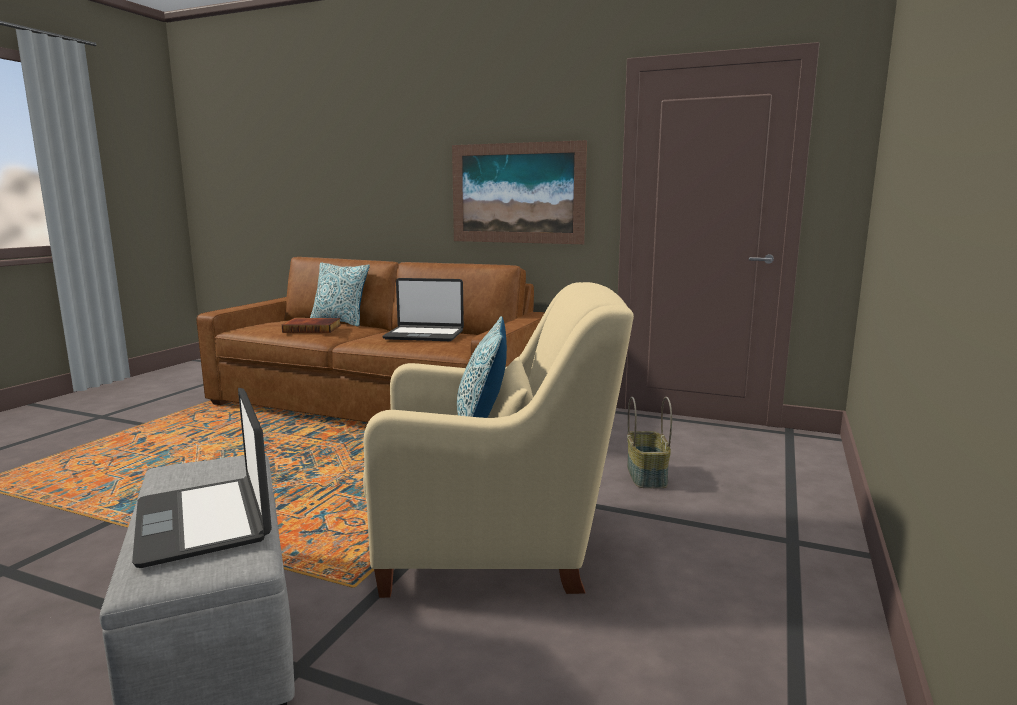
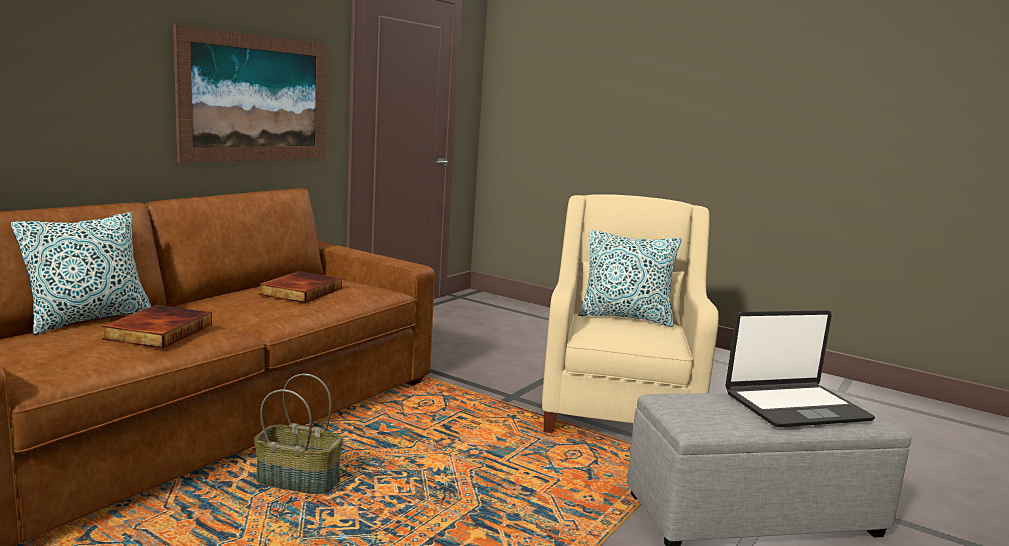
camera: 80 degrees left, 0 degrees up
laptop [382,278,464,341] -> book [259,271,342,303]
basket [627,397,672,488] -> basket moved to [254,374,343,494]

